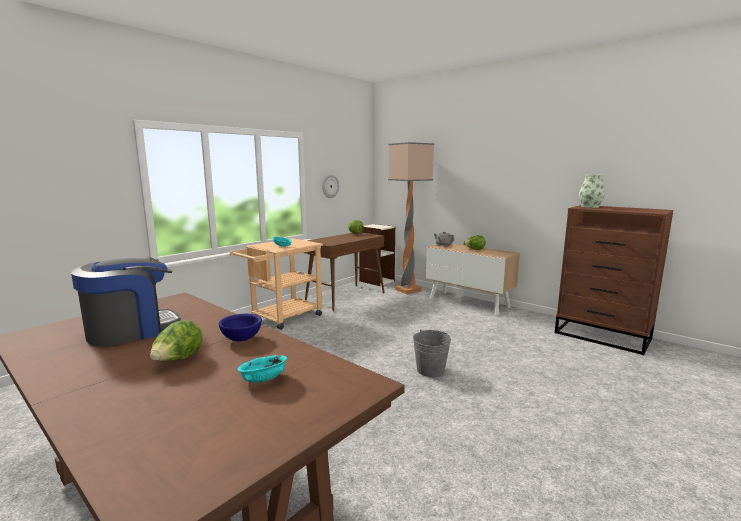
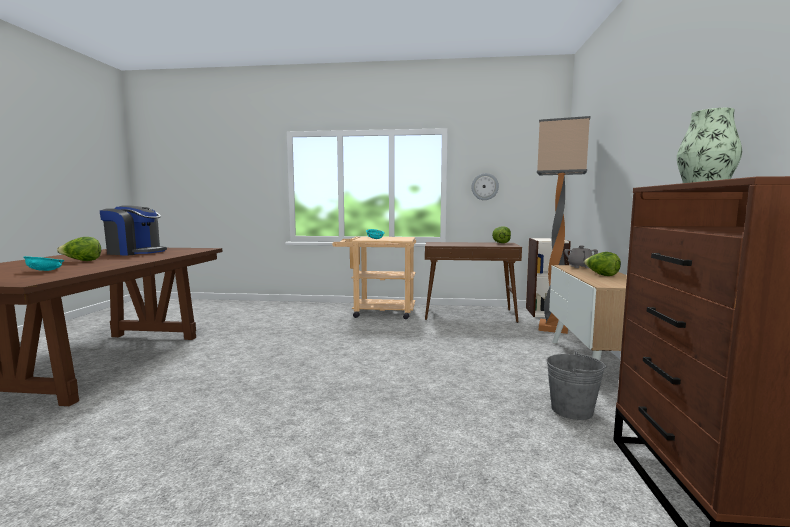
camera: 55 degrees right, 5 degrees down
blue bowl [219,313,262,341] -> none
grey bucket [413,330,451,377] -> grey bucket moved to [547,352,606,420]

